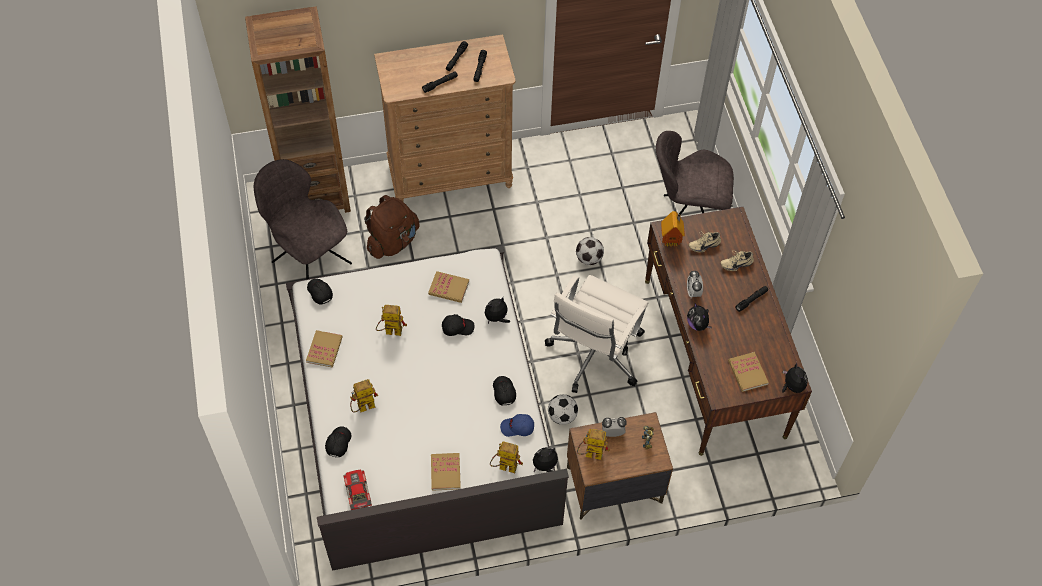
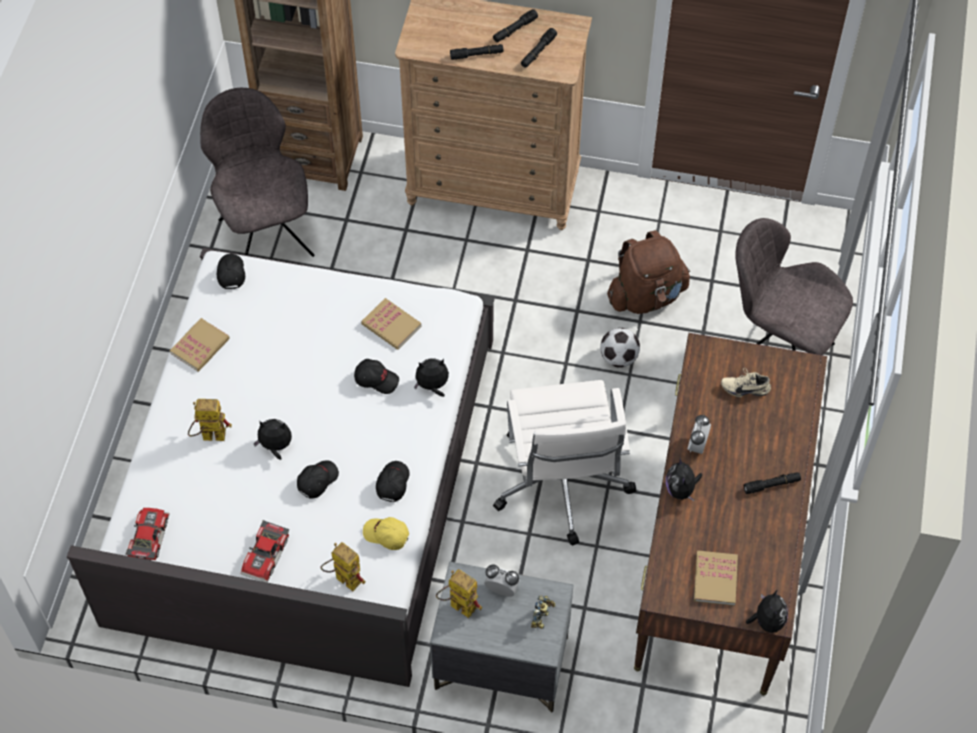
camera: 25 degrees right, 0 degrees up
black cap [325,426,351,457] -> black cap moved to [297,460,339,499]
brown backpack [364,195,419,259] -> brown backpack moved to [607,230,690,314]
toy robot [376,305,407,336] -> none
book [431,453,461,491] -> toy car [241,520,289,583]
blue cap [500,414,534,437] -> yellow cap [363,517,409,550]
plush toy [533,447,558,473] -> plush toy moved to [254,419,292,460]
white office chair [545,275,648,393] -> white office chair turned 60 degrees counterclockwise [493,380,637,546]
football [548,394,578,425] -> none
brown nightstand [567,412,673,520] -> grey nightstand [430,561,573,713]
toy house [661,211,685,247] -> none
beige shoe [720,250,754,271] -> none

